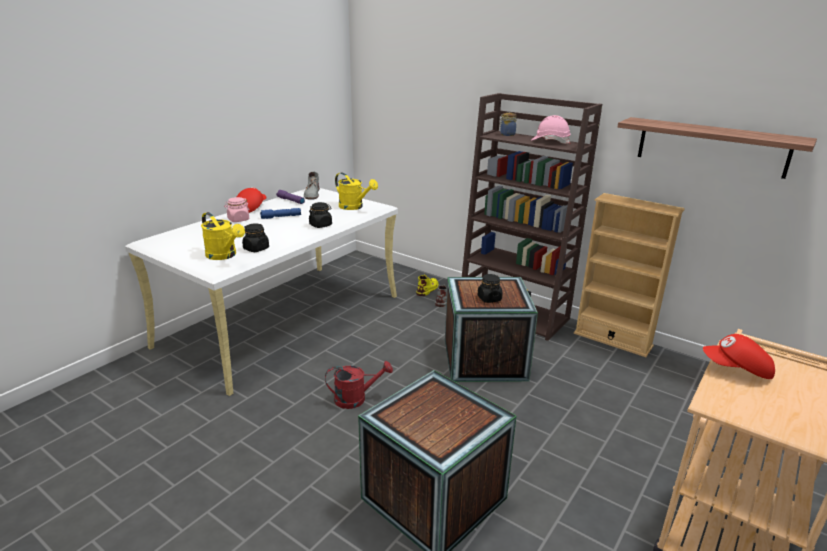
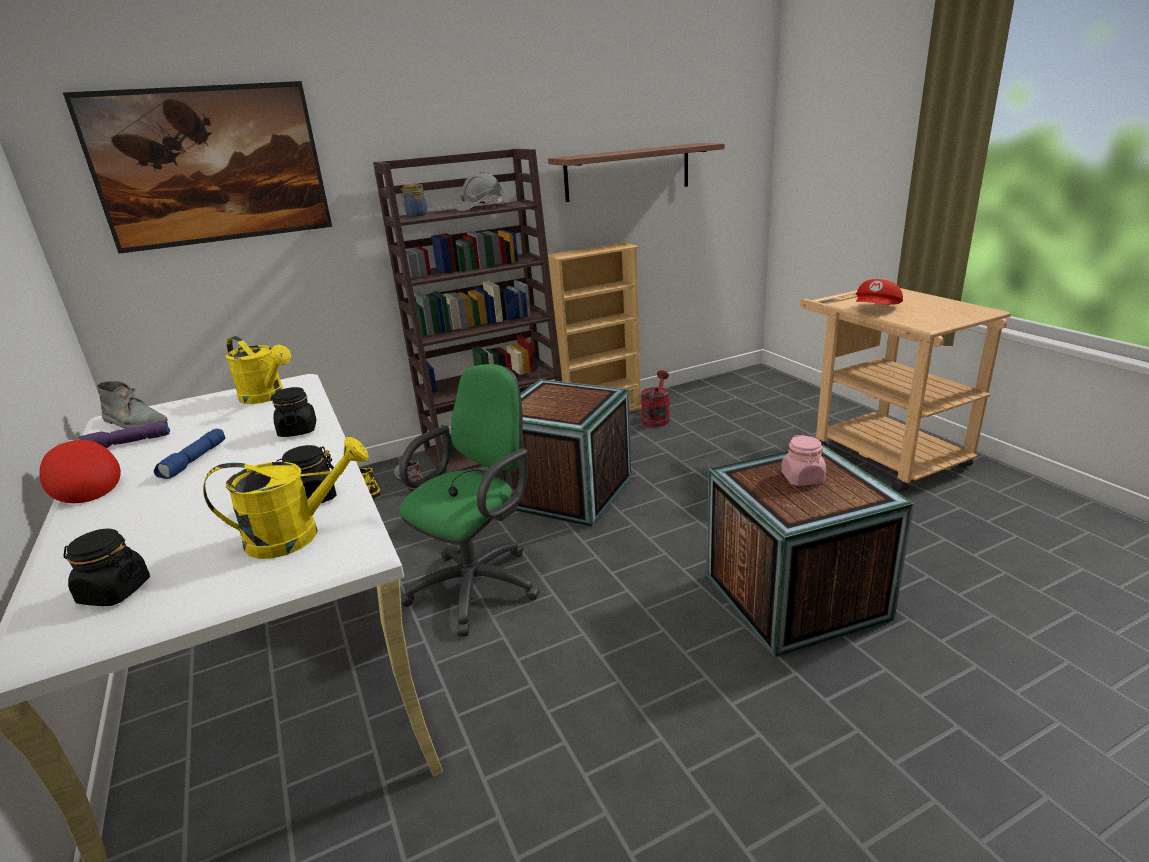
camera: 60 degrees left, 0 degrees up
pink jar [224,197,250,222] -> pink jar moved to [781,435,826,486]
red watering can [325,361,393,409] -> red watering can moved to [641,370,670,427]
yellow watering can [335,172,378,210] -> yellow watering can turned 60 degrees clockwise [226,336,291,404]
black jar [478,274,503,303] -> black jar moved to [63,529,150,606]
pink hard hat [531,115,571,144] -> grey hard hat [457,172,504,211]
none -> picture [63,81,332,254]
none -> green office chair [399,364,540,636]

